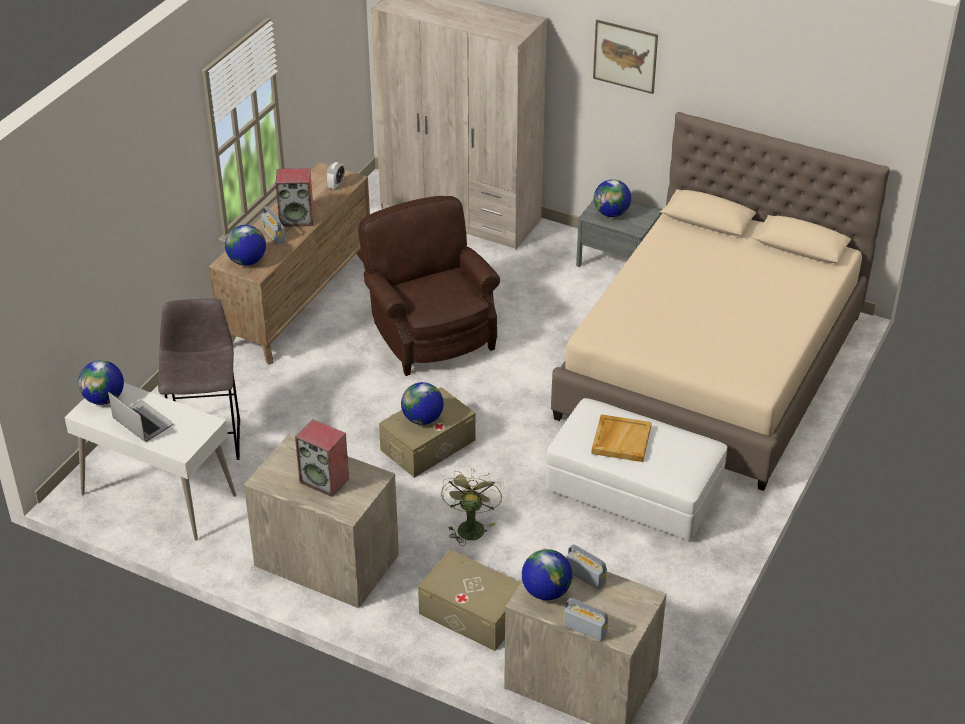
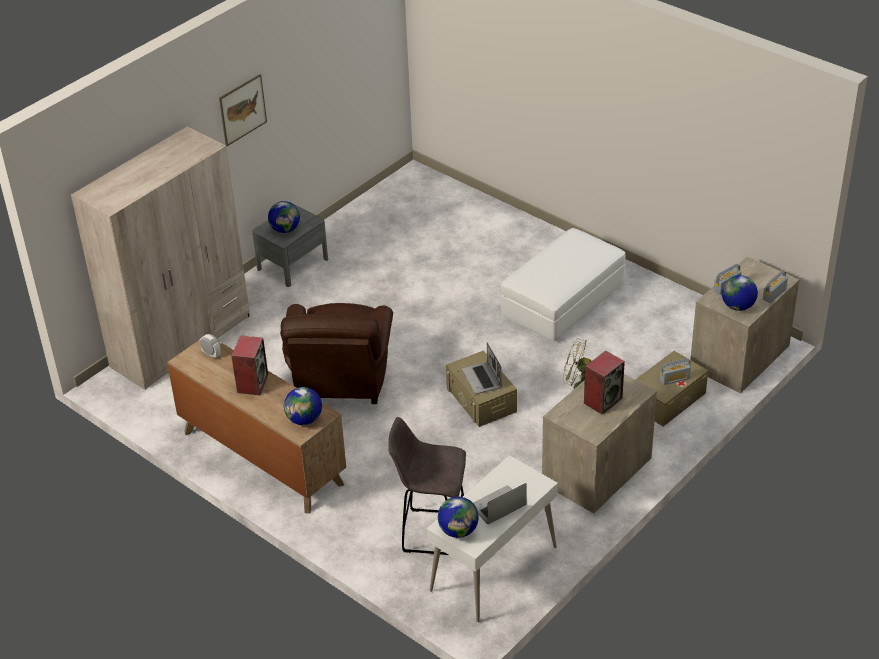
camera: 75 degrees left, 0 degrees up
radio [261,206,286,244] -> radio moved to [660,358,691,385]
brown armchair [358,196,500,376] -> brown armchair turned 75 degrees counterclockwise [280,303,393,404]
globe [401,382,444,425] -> laptop [462,342,502,394]
beige bed [551,112,890,491] -> none
beige tray [591,414,652,462] -> none

